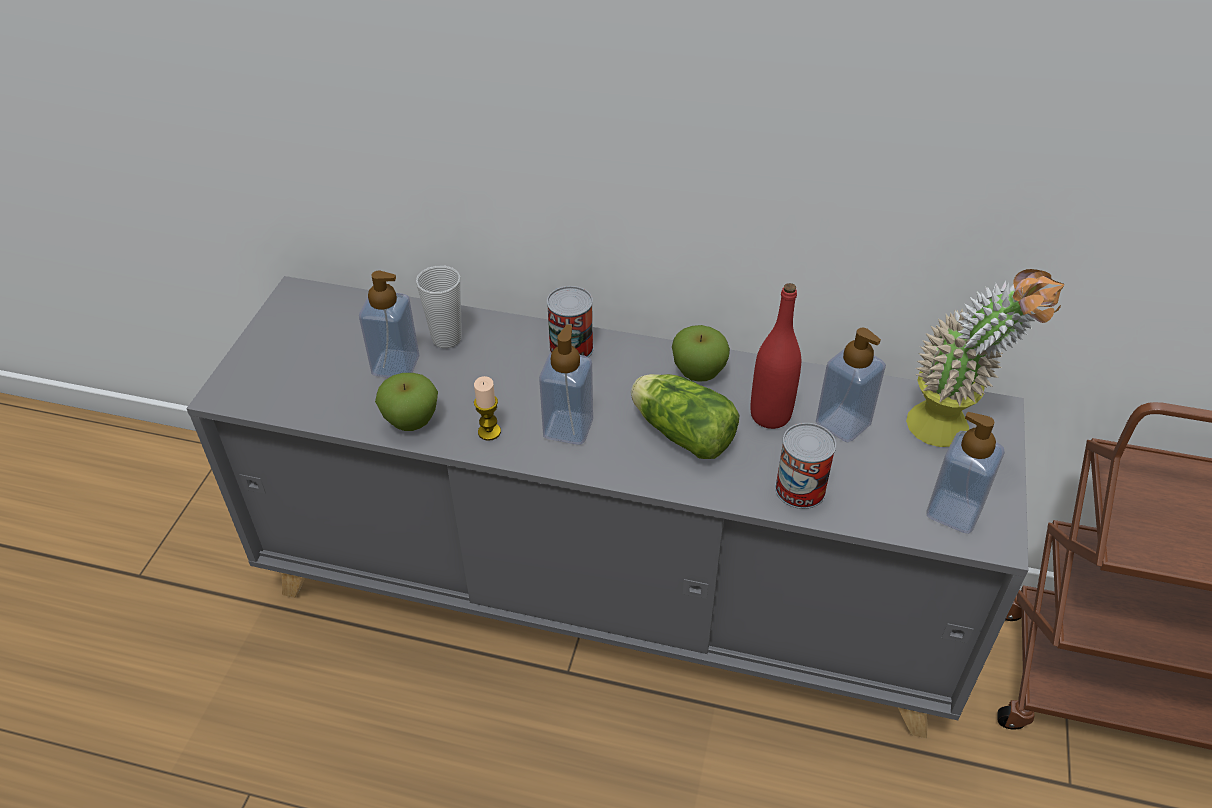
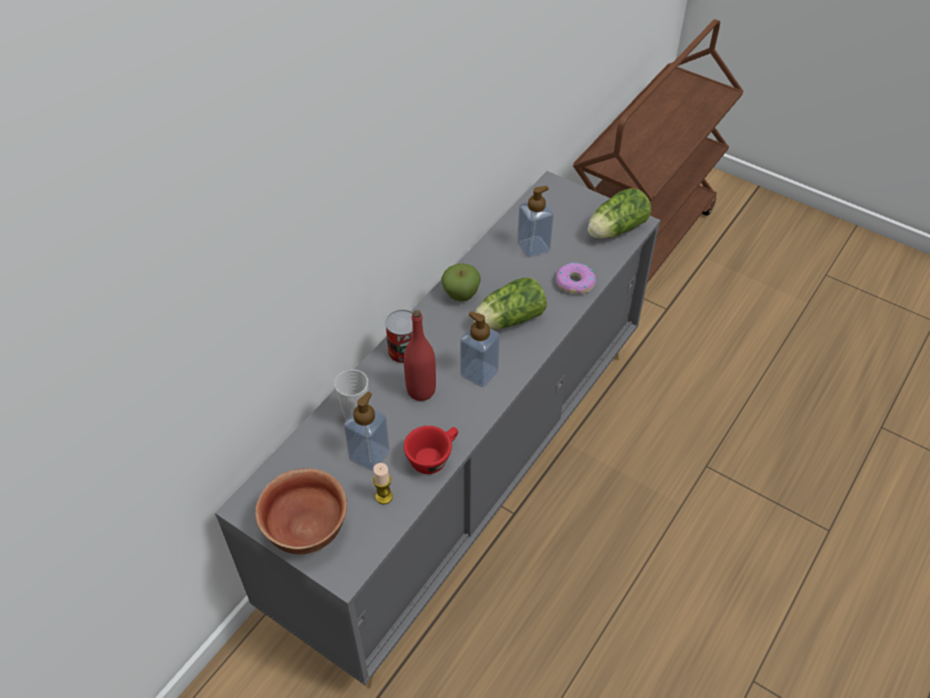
camera: 70 degrees left, 5 degrees up
apple [375,373,438,431] -> red cup [404,426,458,474]
candle [474,376,501,441] -> candle moved to [373,463,393,504]
red bottle [751,283,801,429] -> red bottle moved to [404,310,436,401]
can [775,423,836,509] -> donut [556,262,596,294]
potted plant [906,269,1065,447] -> none
soap dispenser [926,412,1005,534] -> lettuce [588,188,651,239]
none -> bowl [255,468,347,554]

